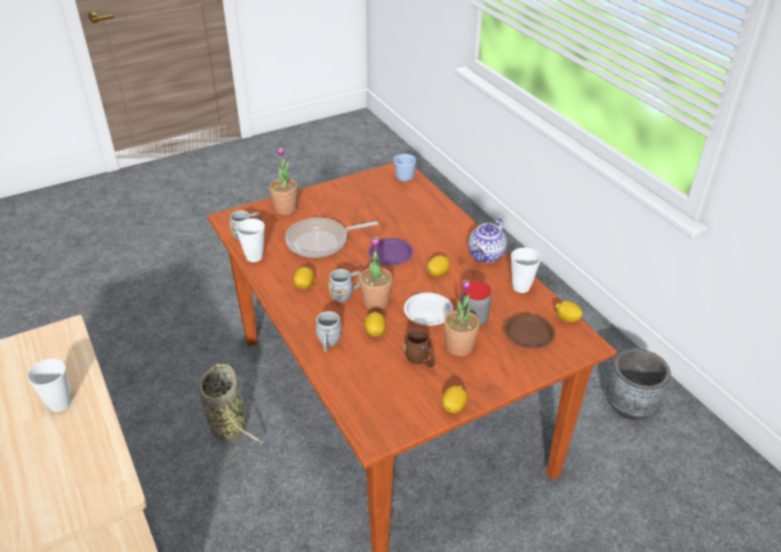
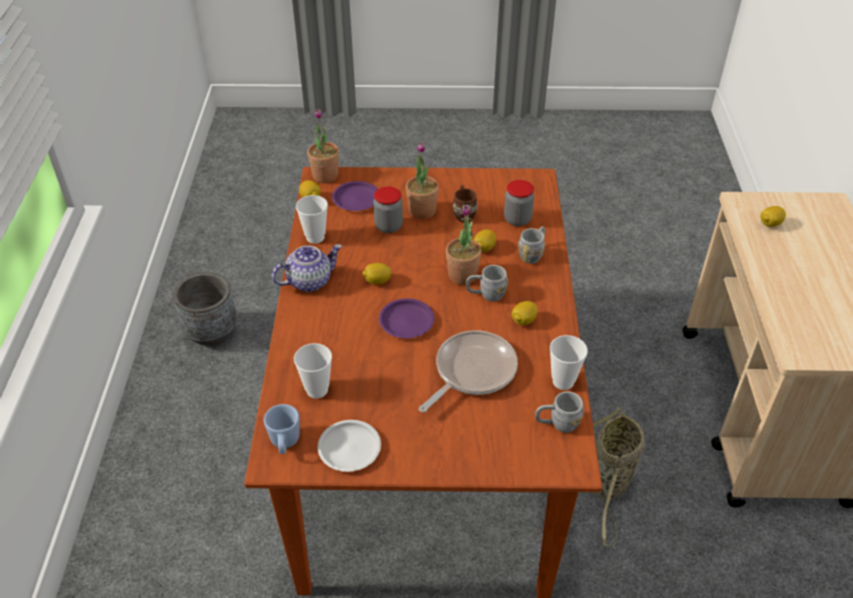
camera: 150 degrees left, 5 degrees up
cup [27,358,71,412] -> cup moved to [294,343,332,399]
potted plant [269,147,298,215] -> potted plant moved to [307,109,339,183]
frying pan [285,218,378,258] -> frying pan turned 60 degrees counterclockwise [419,330,518,413]
white plate [404,292,453,326] -> white plate moved to [318,420,381,472]
lemon [442,386,467,413] -> lemon moved to [761,206,786,227]
brown plate [504,314,555,349] -> purple plate [332,181,378,211]
none -> jar [504,180,534,226]

